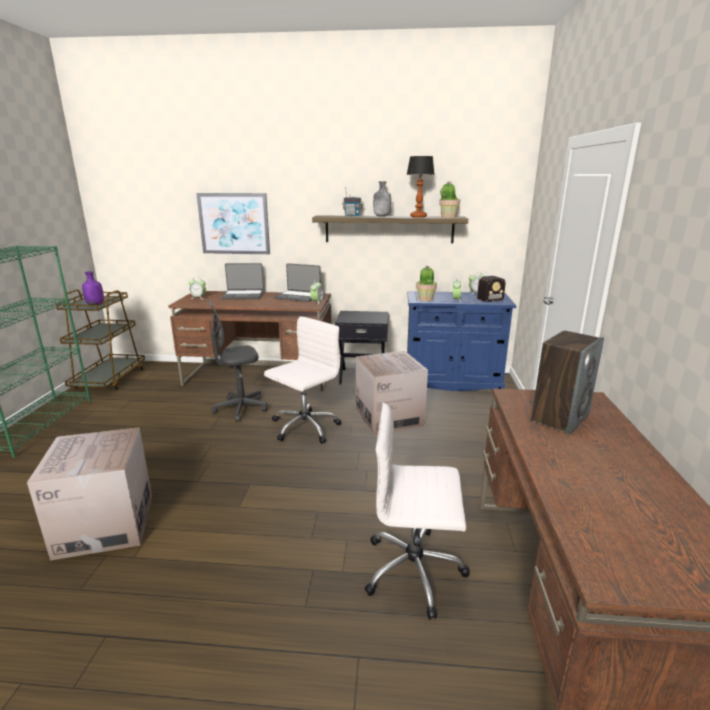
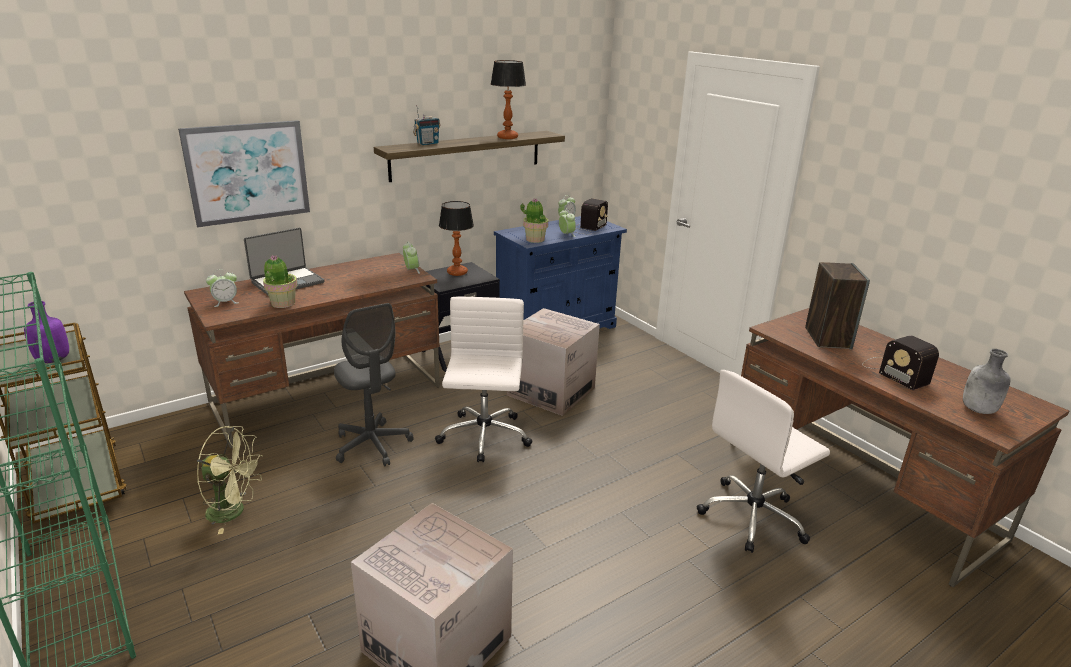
camera: 40 degrees left, 5 degrees up
grey office chair [207,298,268,422] -> grey office chair turned 60 degrees counterclockwise [334,303,414,467]
laptop [275,263,321,302] -> none
grey bottle [373,181,391,217] -> grey bottle moved to [963,349,1011,414]
potted plant [439,181,460,218] -> potted plant moved to [263,255,298,308]
none -> green fan [197,426,263,534]
none -> table lamp [439,201,474,276]
none -> radio [863,336,939,390]

